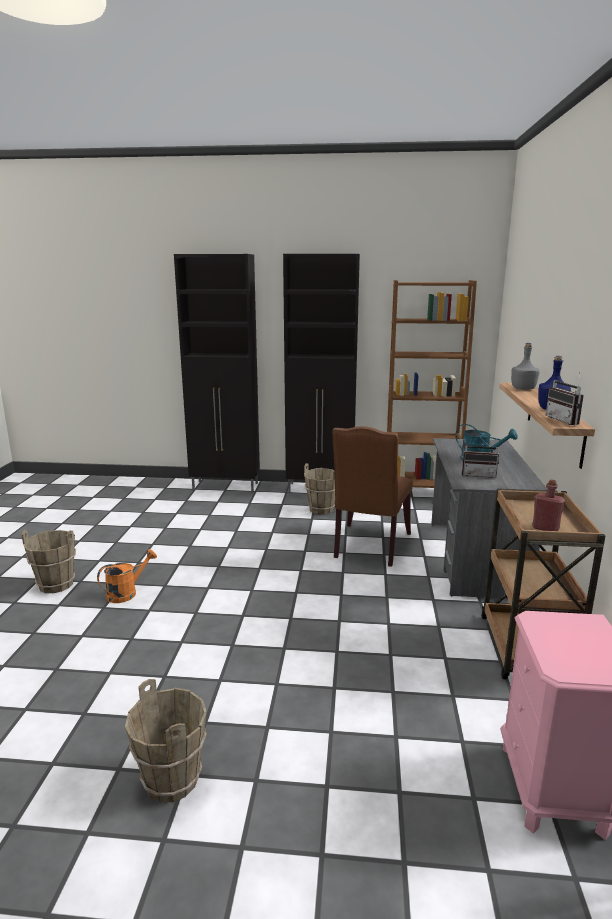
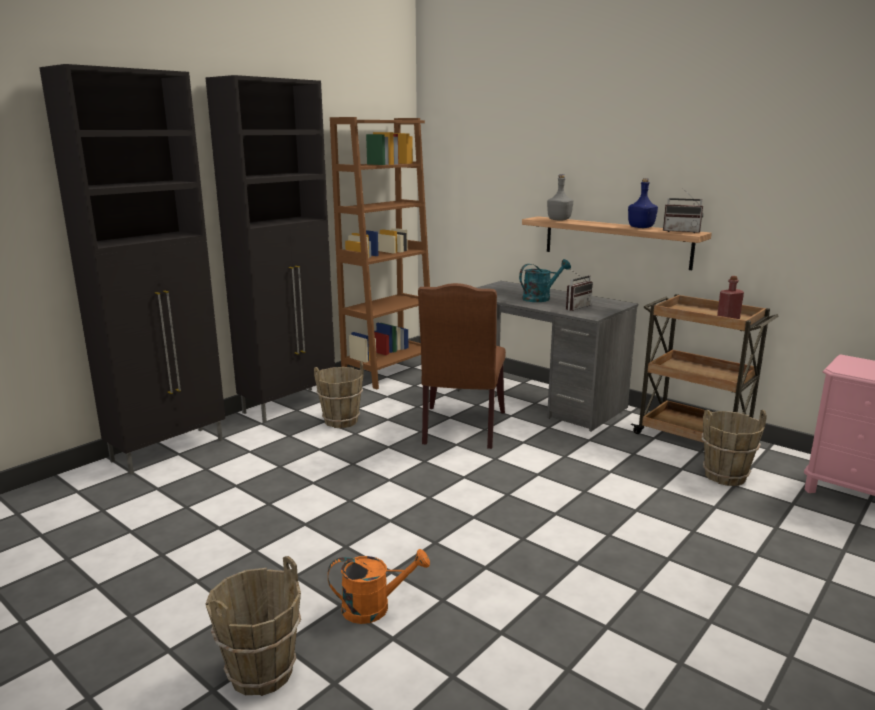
camera: 55 degrees left, 0 degrees up
orange watering can [97,549,157,603] -> orange watering can turned 90 degrees clockwise [328,549,430,624]
brown bucket [125,679,207,802] -> brown bucket moved to [702,410,767,486]
brown chair [332,426,413,567] -> brown chair turned 45 degrees clockwise [418,283,506,449]

